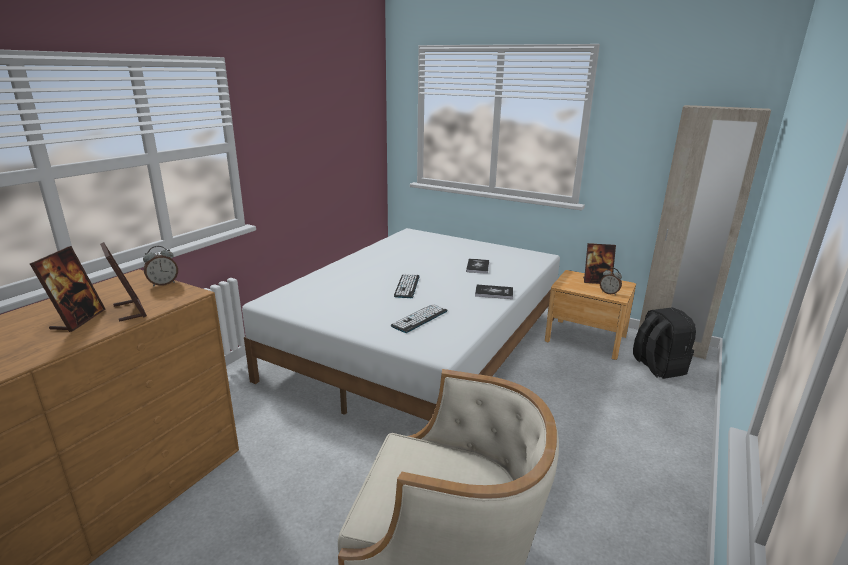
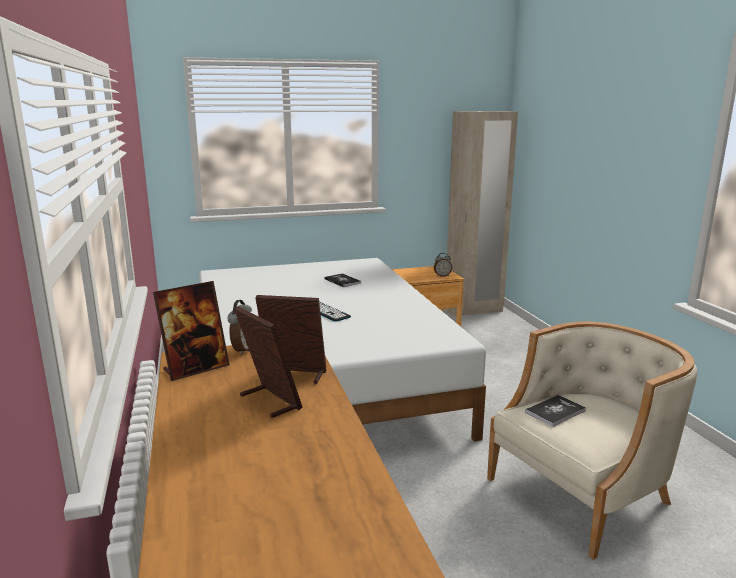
camera: 45 degrees left, 5 degrees down
keyboard [391,304,448,333] -> none
book [475,285,513,299] -> book moved to [525,395,586,427]
picture frame [583,243,616,284] -> picture frame moved to [153,281,229,381]
black backpack [633,307,696,379] -> none

